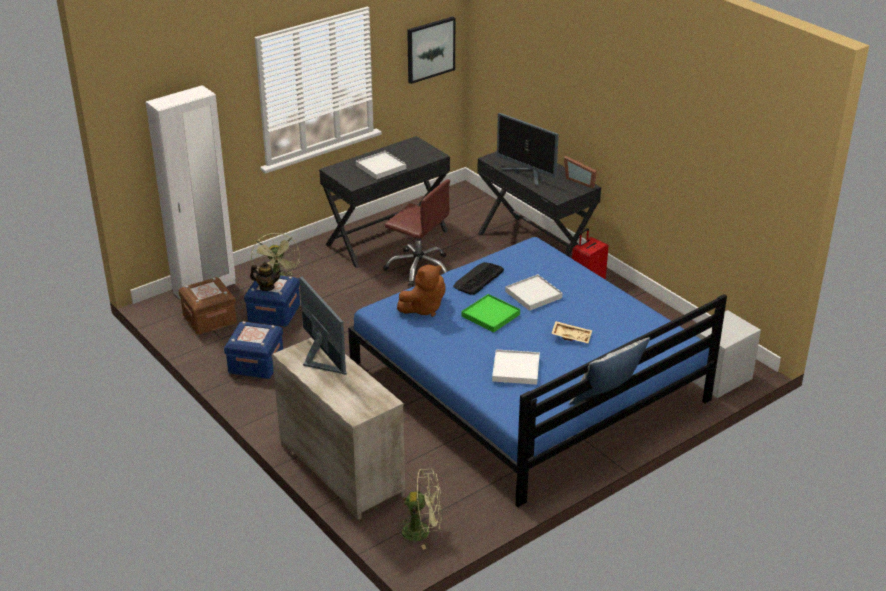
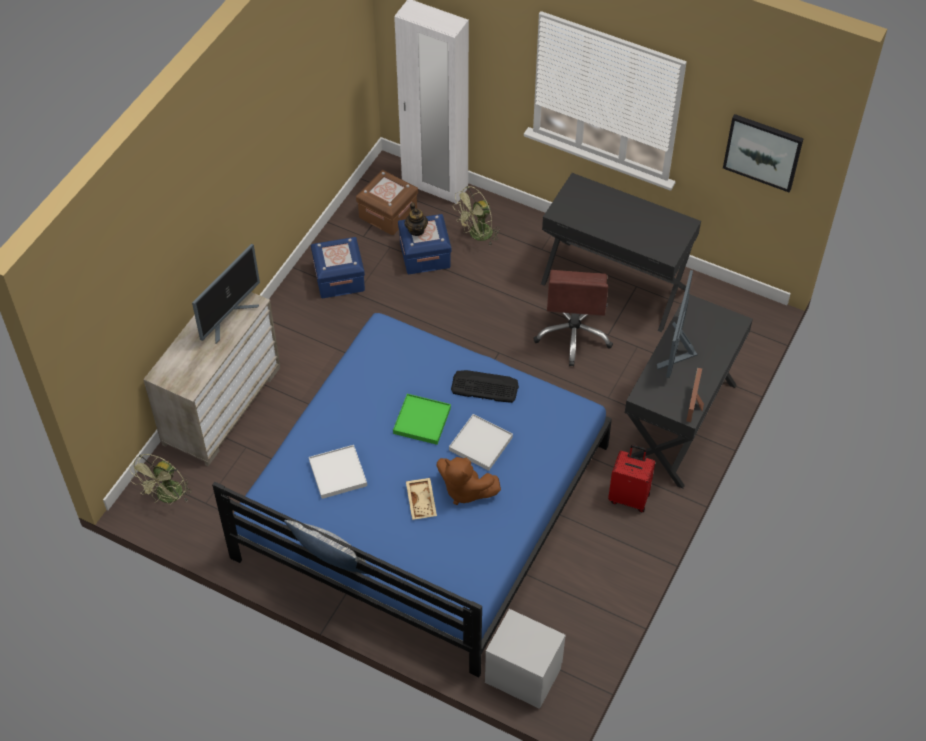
camera: 65 degrees right, 20 degrees up
white tray [356,151,406,179] -> none
green fan [394,469,442,550] -> green fan turned 45 degrees clockwise [129,454,192,505]
brown plush toy [397,264,445,317] -> brown plush toy moved to [437,457,501,505]

